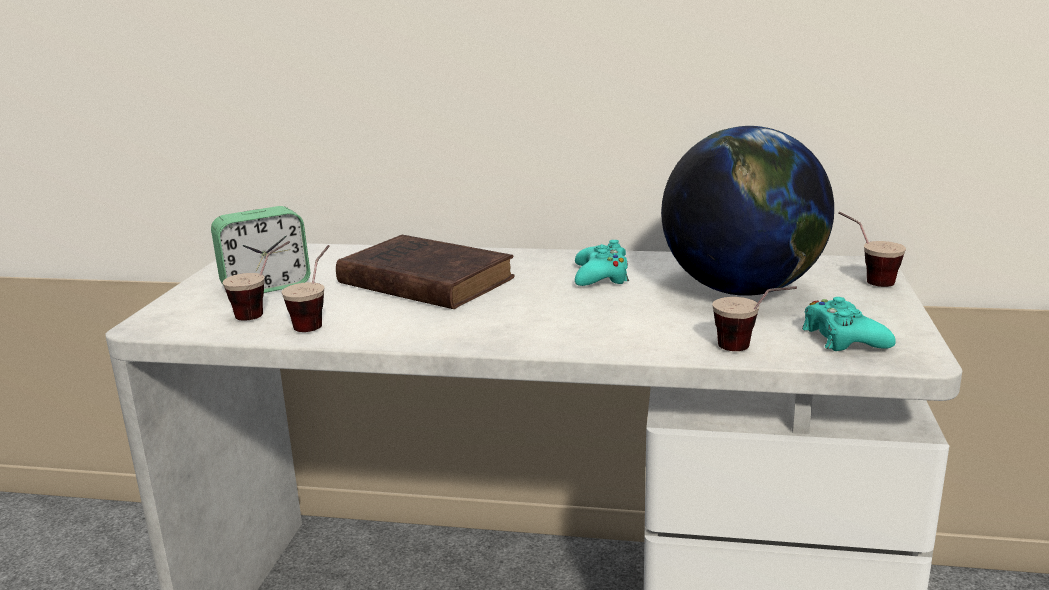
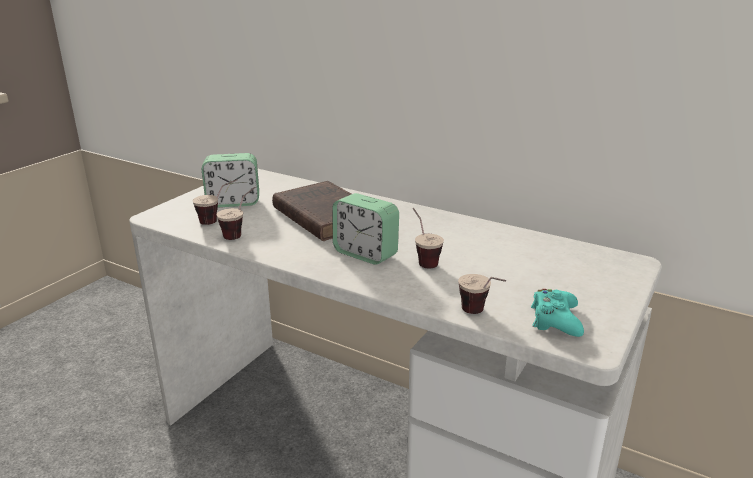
camera: 20 degrees right, 5 degrees up
turquoise game controller [575,240,629,286] -> none
globe [661,126,834,296] -> none
cup [838,211,906,287] -> cup moved to [412,208,444,268]
none -> alarm clock [333,193,399,265]

